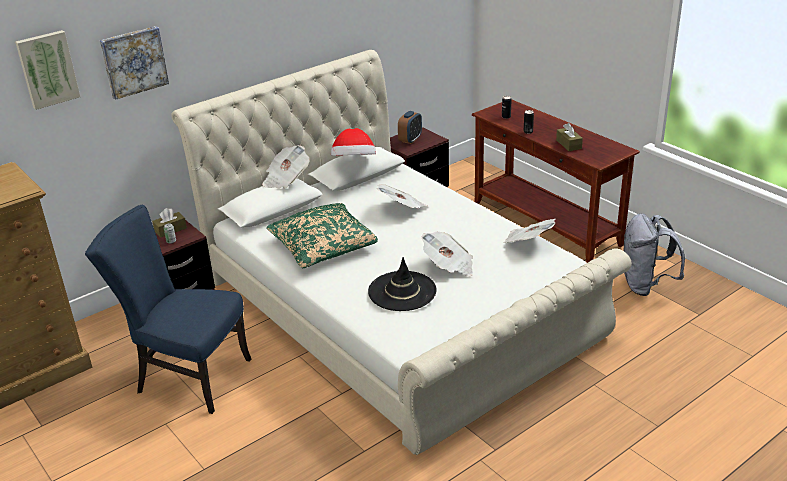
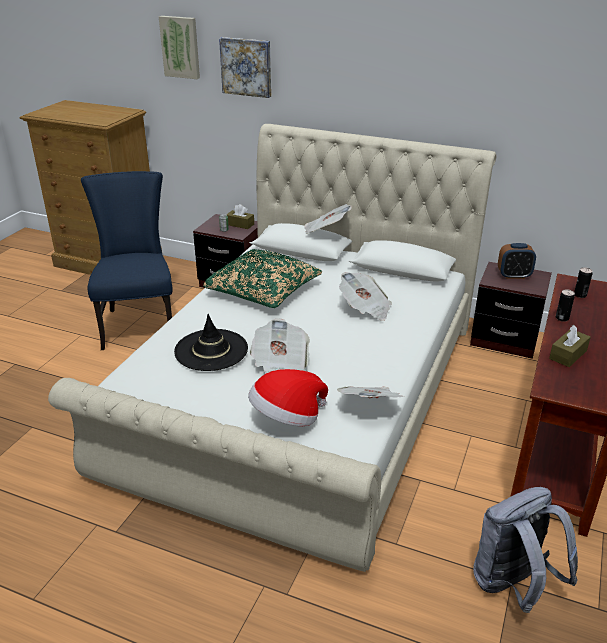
camera: 60 degrees right, 0 degrees up
hat [331,128,376,156] -> hat moved to [248,369,328,426]

